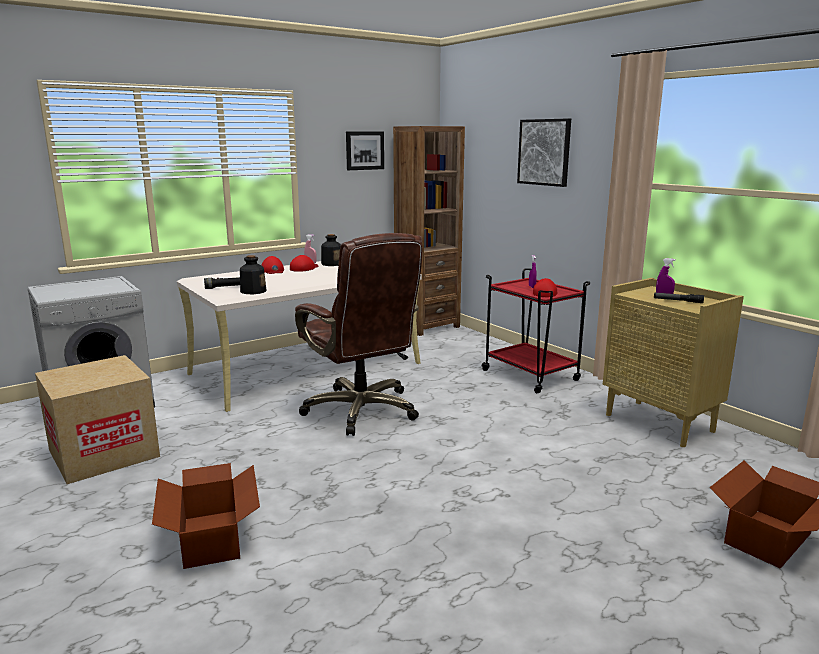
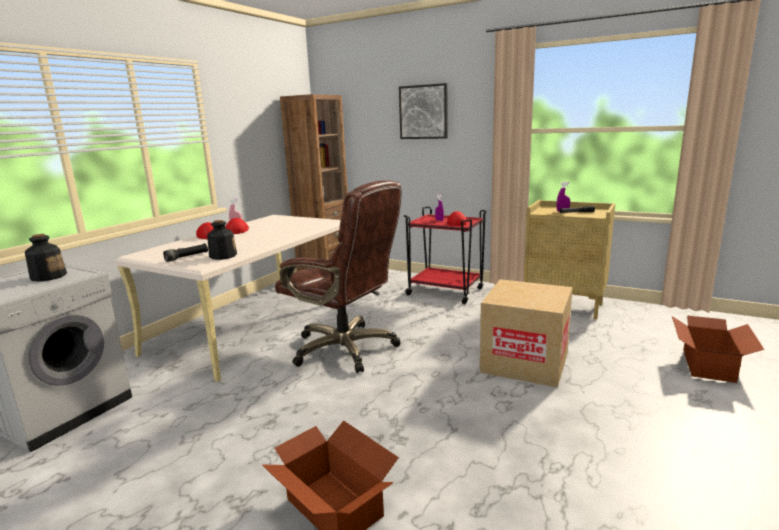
camera: 25 degrees left, 0 degrees up
cardboard box [35,355,160,484] -> cardboard box moved to [480,279,573,388]
bottle [321,234,341,266] -> bottle moved to [25,234,67,282]
picture [346,131,384,170] -> none

